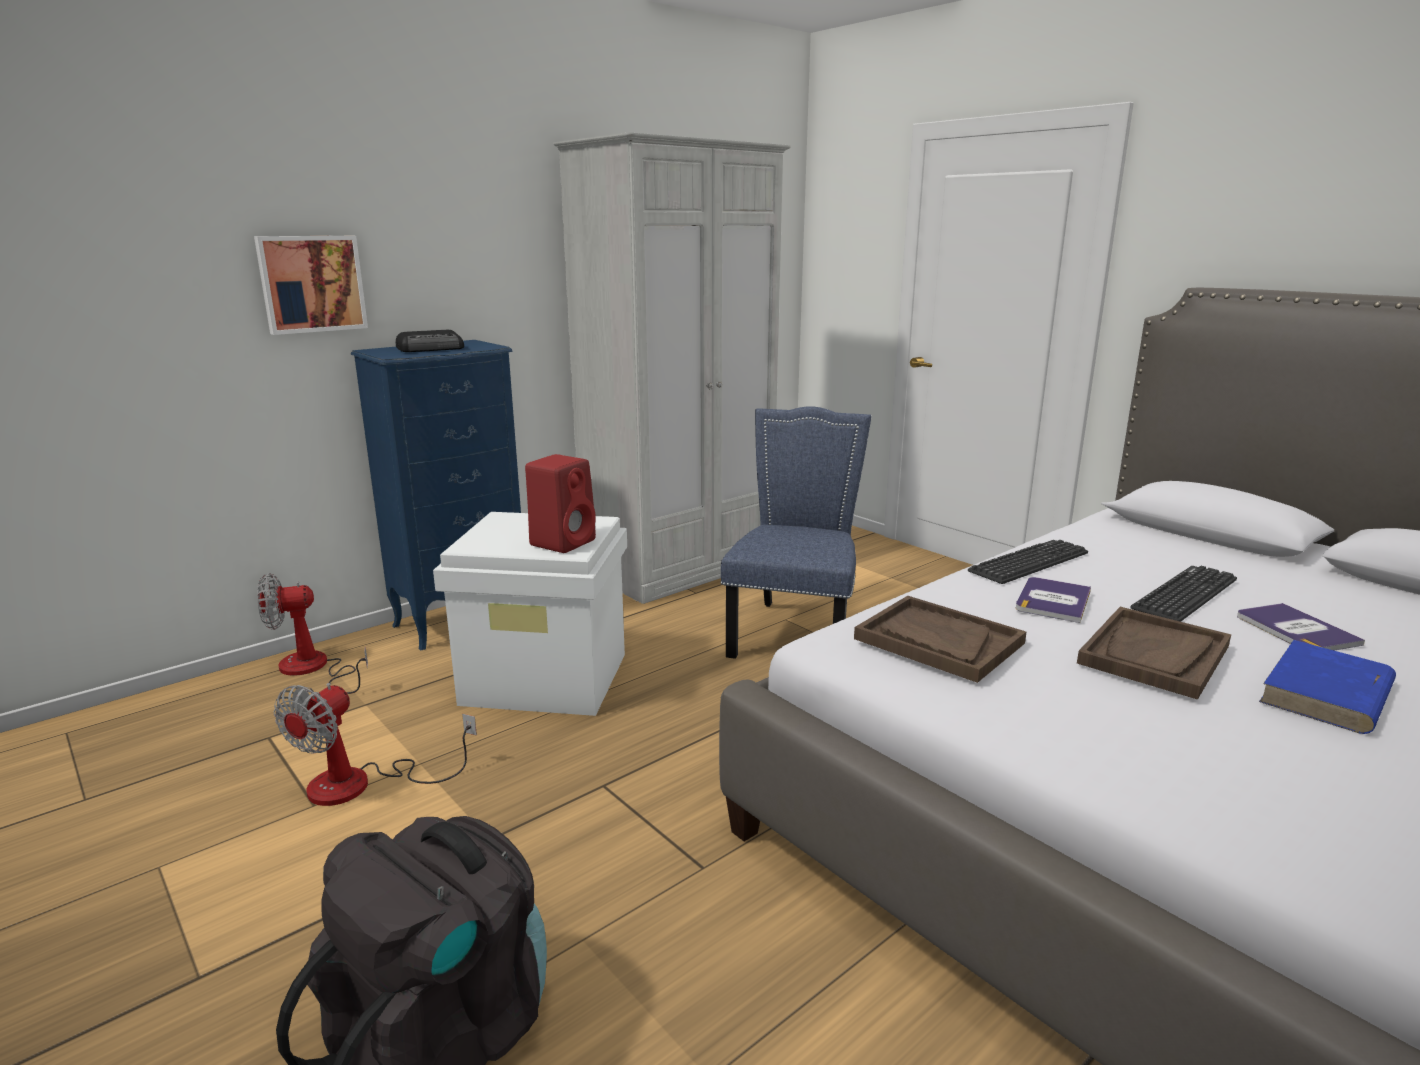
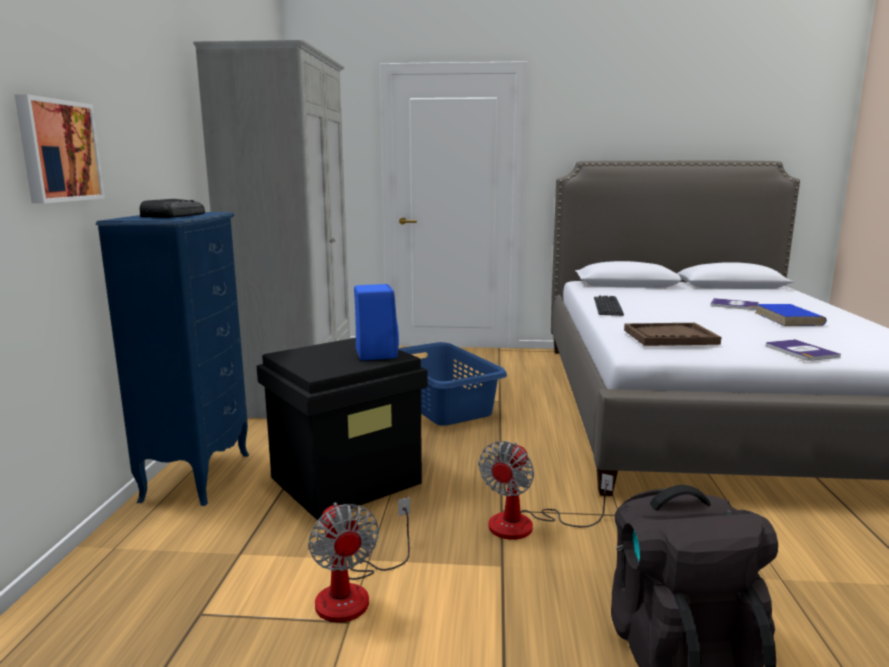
camera: 45 degrees left, 5 degrees down
fan [257,573,368,694] -> fan moved to [479,441,614,540]
white storage box [433,512,627,716] -> black storage box [257,338,428,521]
red speaker [525,454,596,553] -> blue speaker [354,284,399,360]
blue chair [720,406,872,659] -> blue laundry basket [398,342,507,426]
book [1016,577,1091,623] -> book moved to [766,339,841,361]
brown tray [1077,607,1231,700] -> none
keyboard [1130,566,1237,622] -> none

